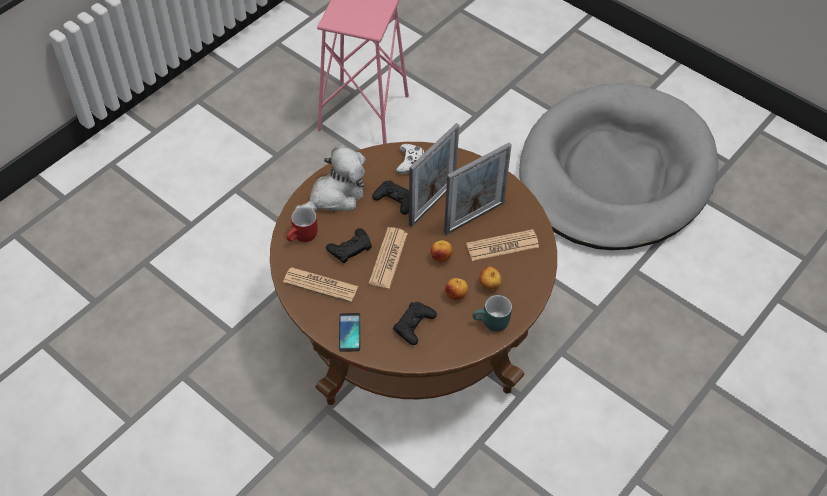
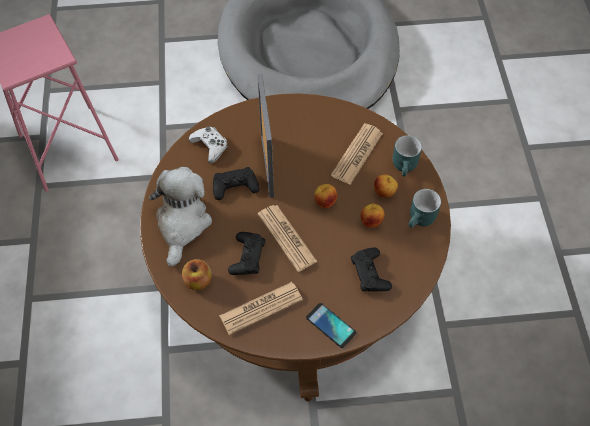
camera: 45 degrees left, 5 degrees up
red mug [287,207,318,242] -> apple [182,259,212,290]
picture frame [444,143,512,235] -> none
none -> turquoise mug [393,135,422,176]

